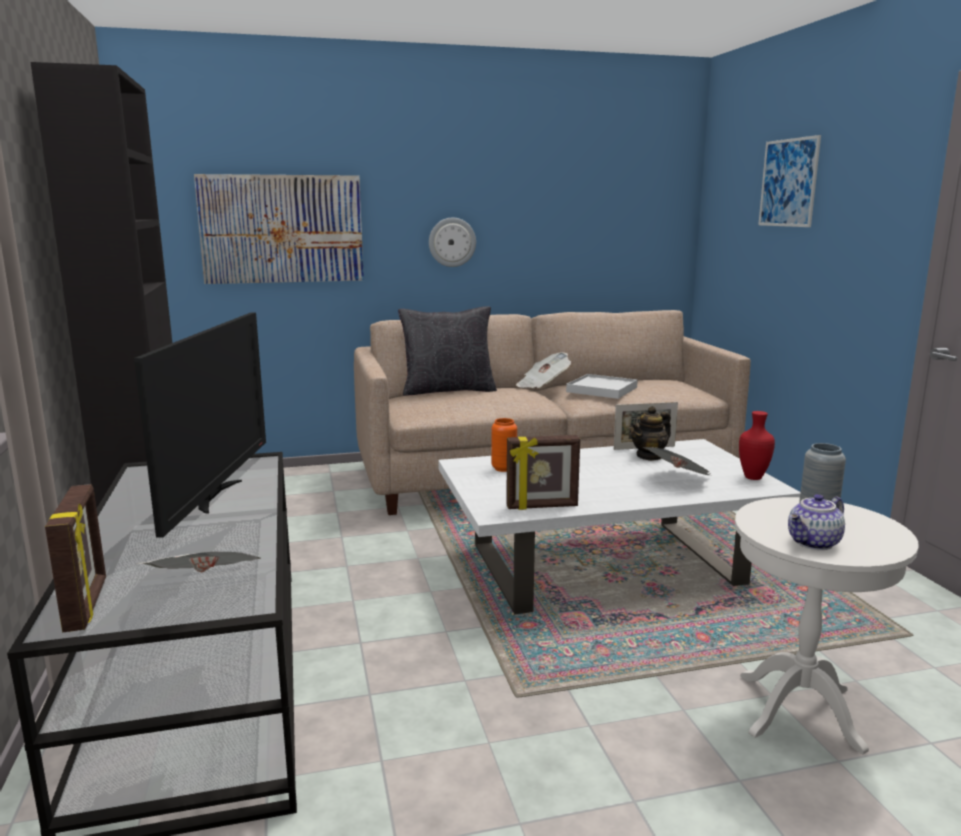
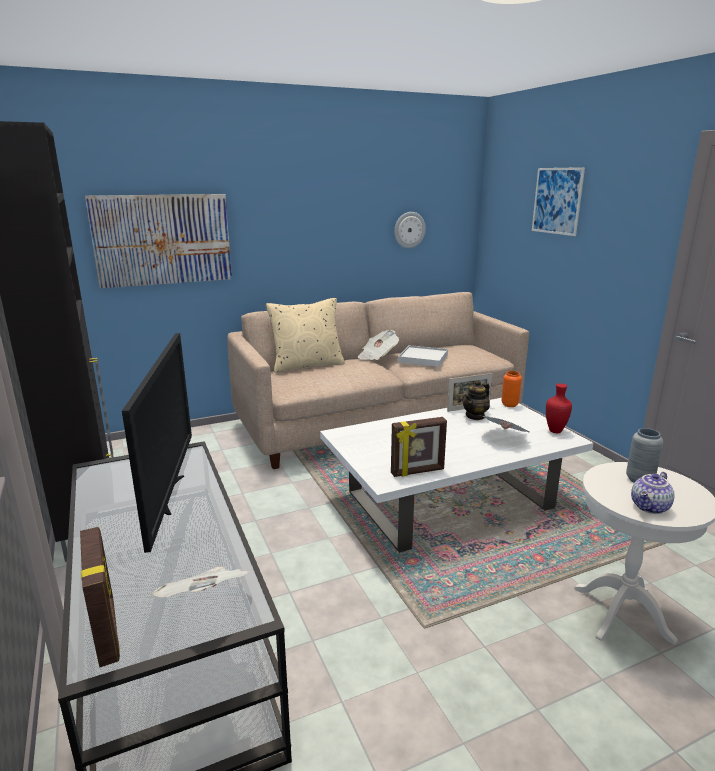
camera: 10 degrees left, 5 degrees up
black pillow [398,306,497,396] -> beige pillow [266,298,345,373]
wall clock [429,217,476,267] -> wall clock moved to [394,212,426,248]
orange vase [491,418,517,472] -> orange vase moved to [501,371,522,407]

